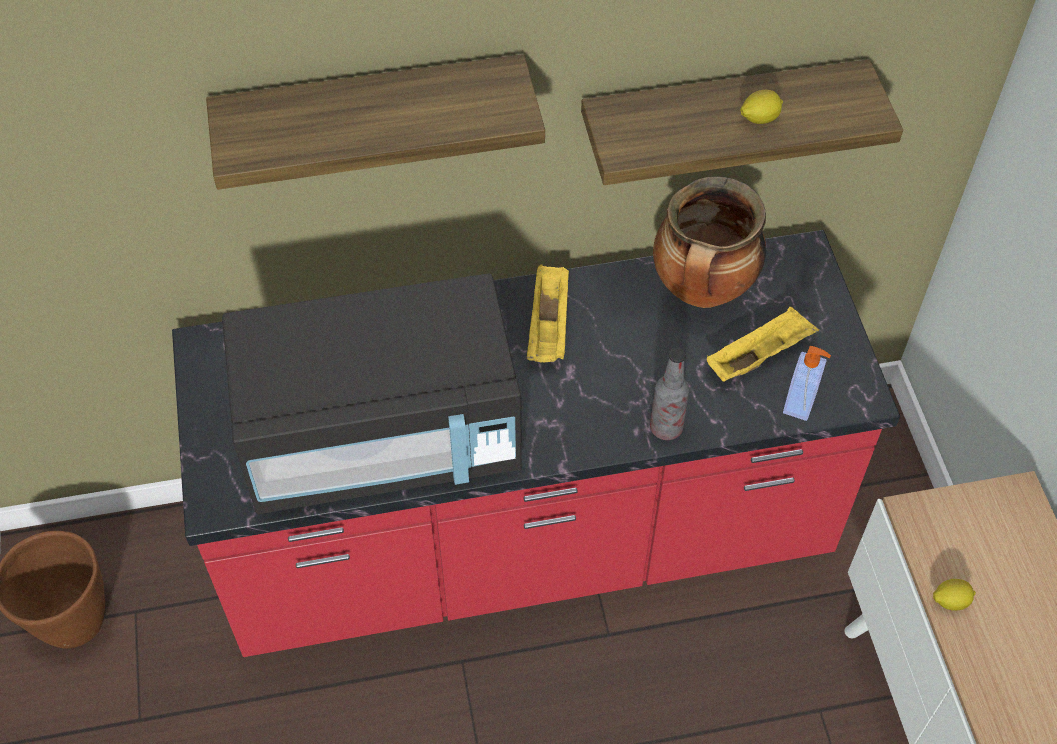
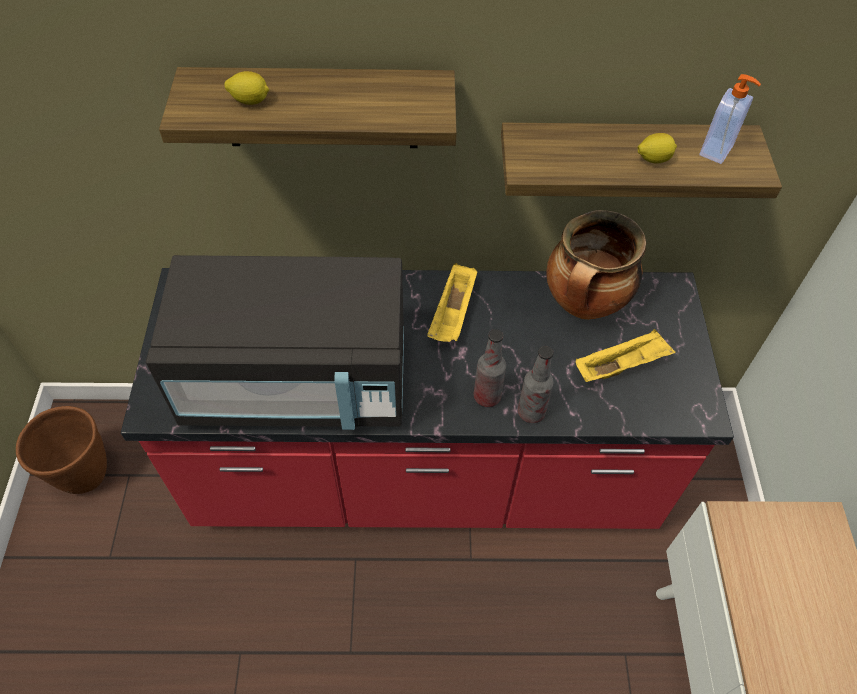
camera: 10 degrees right, 0 degrees up
soap dispenser [783,346,831,421] -> soap dispenser moved to [699,74,761,164]
lemon [933,579,976,611] -> lemon moved to [224,71,269,105]
none -> bottle [474,329,506,407]

